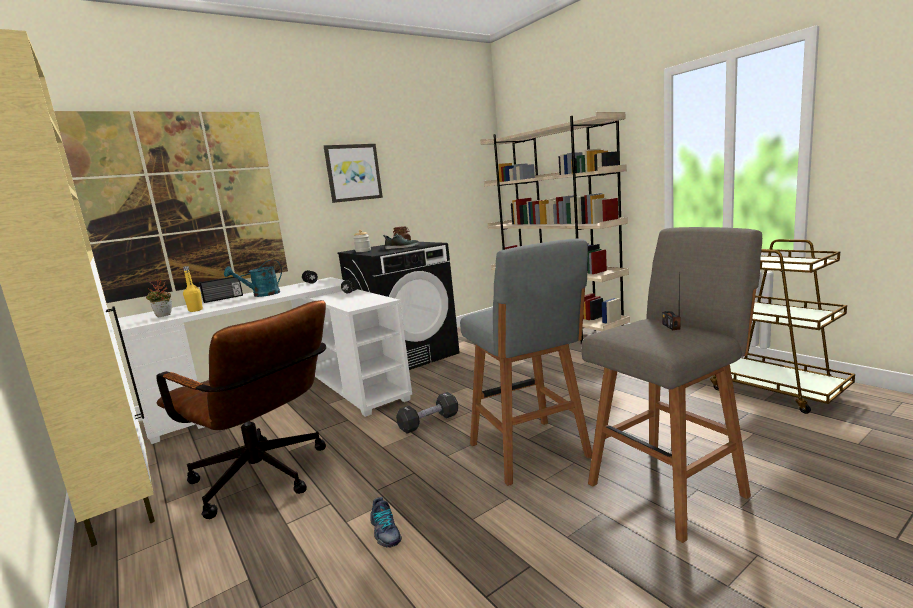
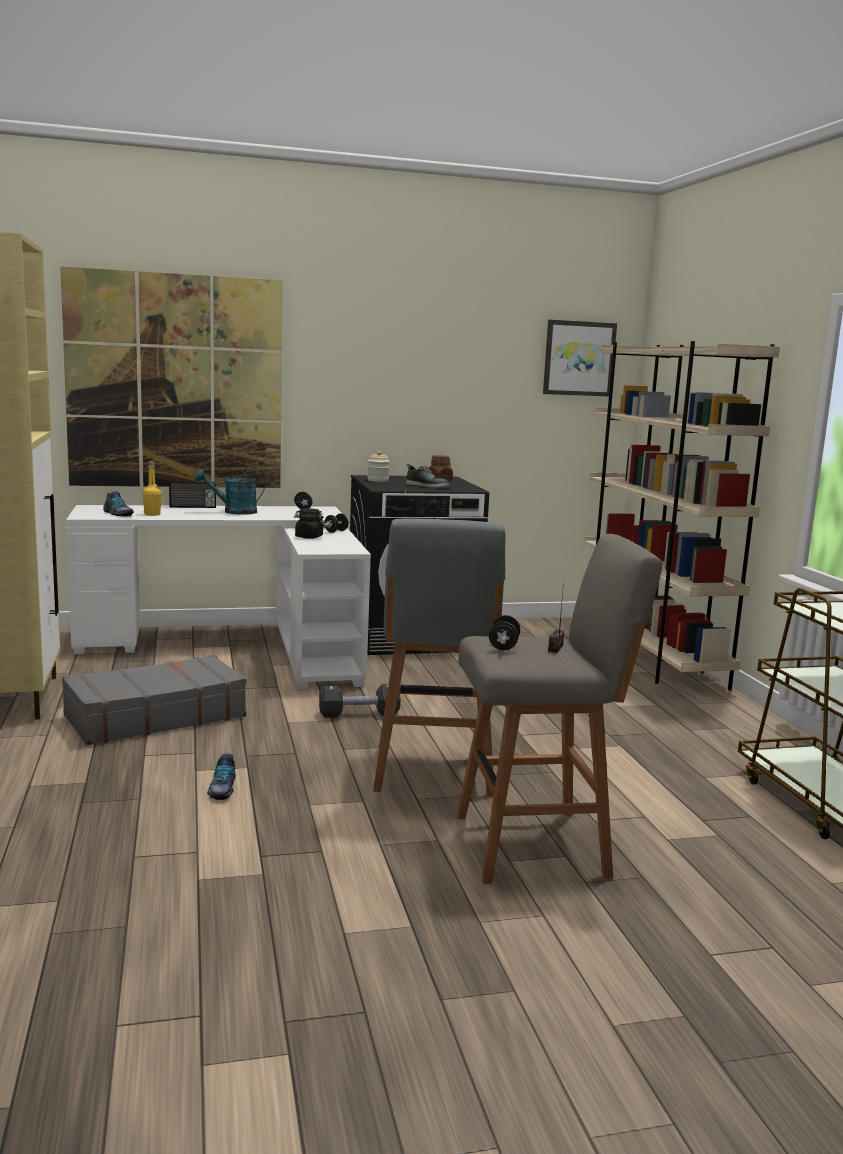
camera: 20 degrees right, 0 degrees up
potted plant [146,279,172,317] -> shoe [103,491,134,516]
brown office chair [156,300,326,519] -> grey suitcase [62,655,246,745]
picture [324,144,383,203] -> picture moved to [543,320,617,396]
none -> black jar [294,508,324,539]
none -> black dumbbell [489,615,520,650]

